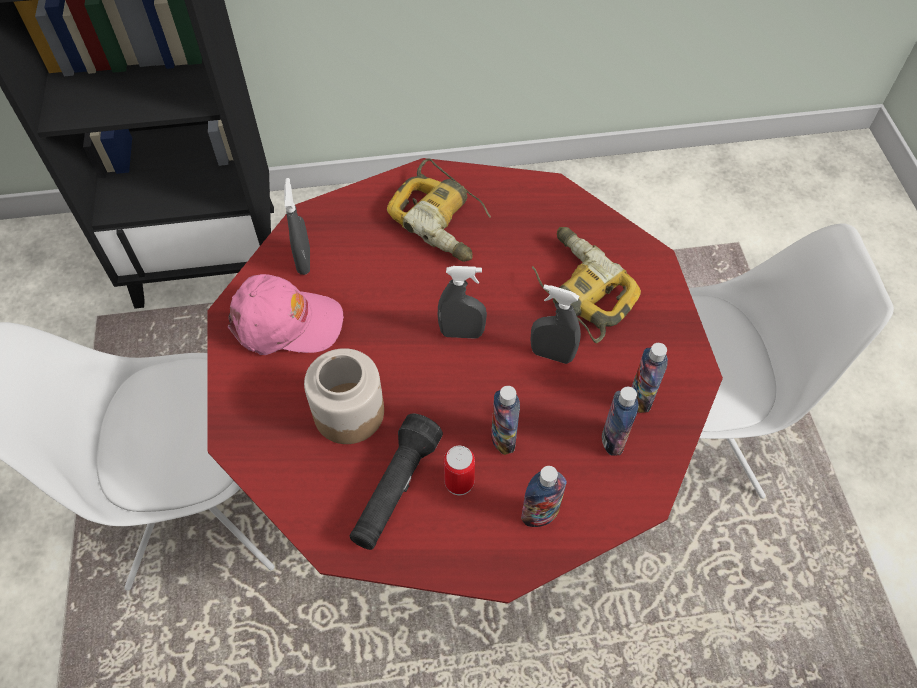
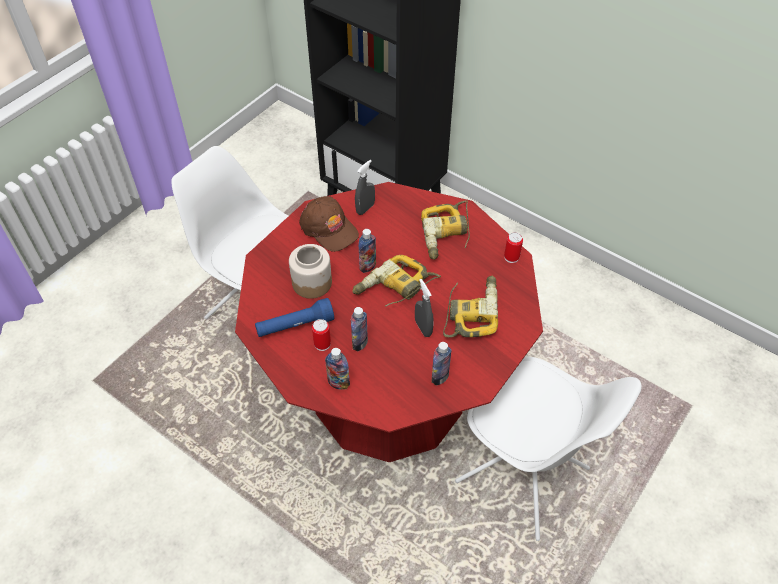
camera: 45 degrees right, 5 degrees down
pink cap [228,274,344,355] -> brown cap [299,196,359,252]
black flashlight [350,414,443,550] -> blue flashlight [255,298,334,337]
grey spray bottle [438,266,487,339] -> power drill [353,255,441,307]
bottle [602,387,639,456] -> bottle moved to [359,229,376,273]
none -> can [504,232,523,263]

